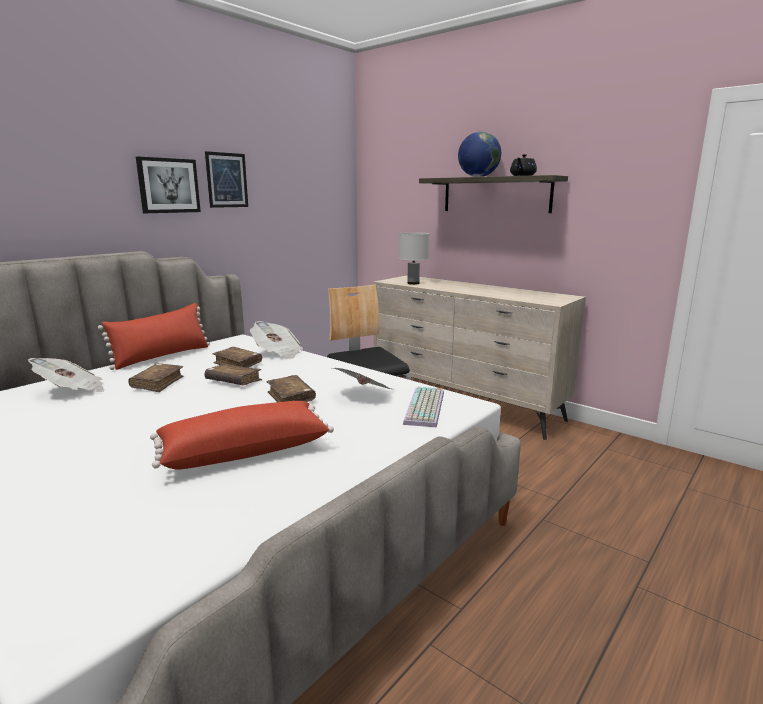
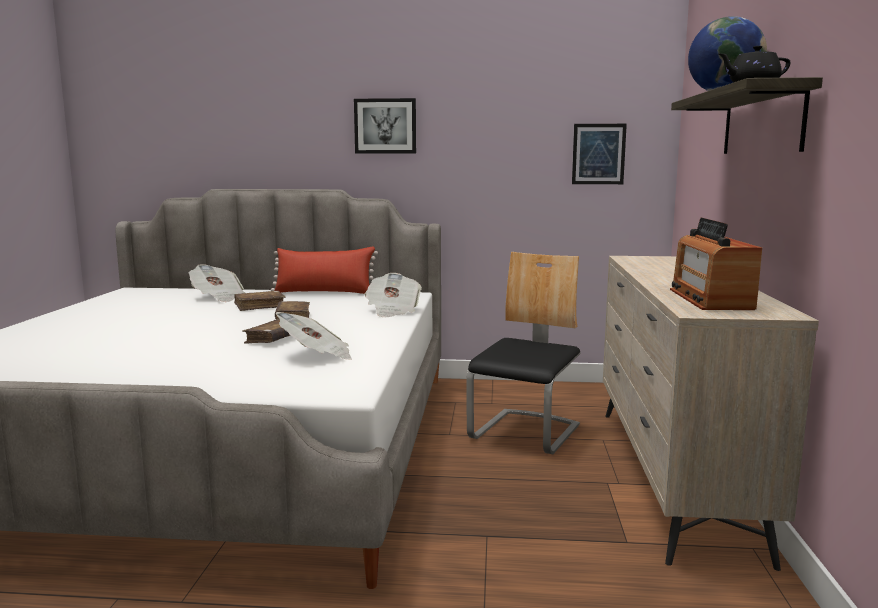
camera: 55 degrees right, 5 degrees down
red pillow [150,401,334,470] -> none
picture [205,151,248,208] -> picture moved to [572,124,627,184]
brown book [212,347,262,368] -> none
white table lamp [399,232,430,285] -> none
keyboard [403,387,444,427] -> none
none -> radio [670,218,762,310]

